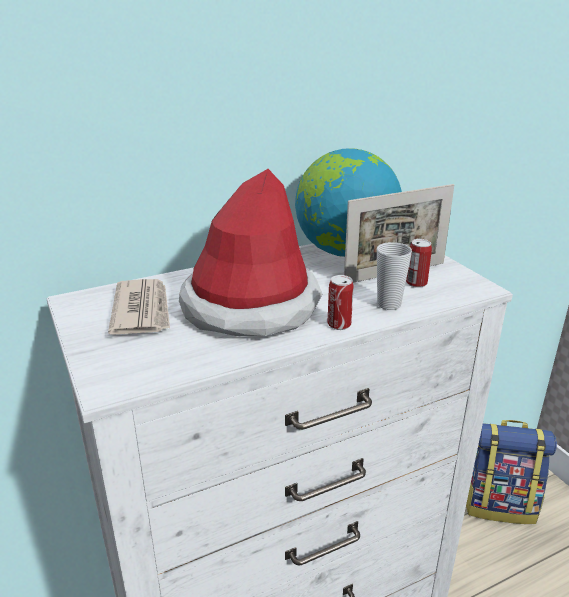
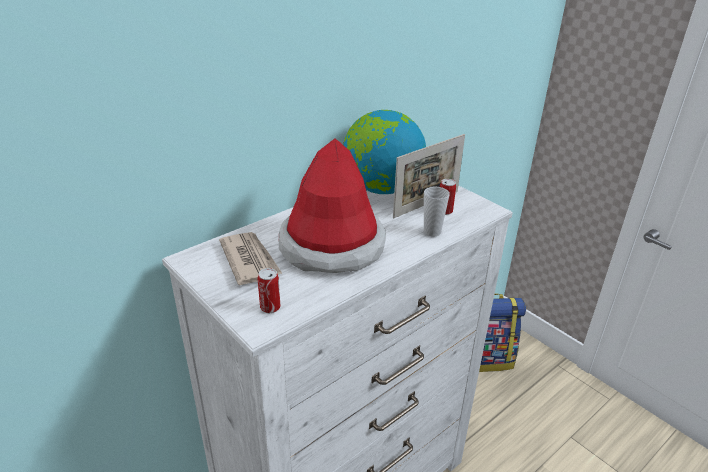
camera: 15 degrees left, 5 degrees up
can [327,275,354,330] -> can moved to [258,268,280,313]

